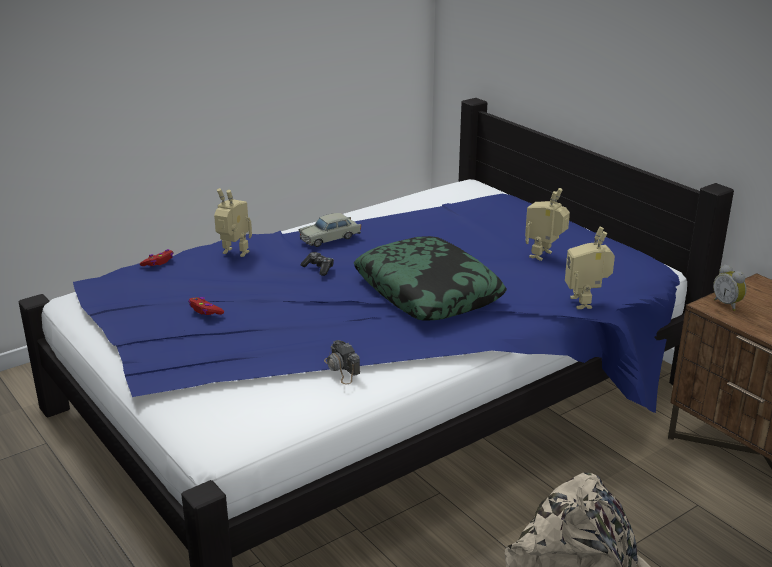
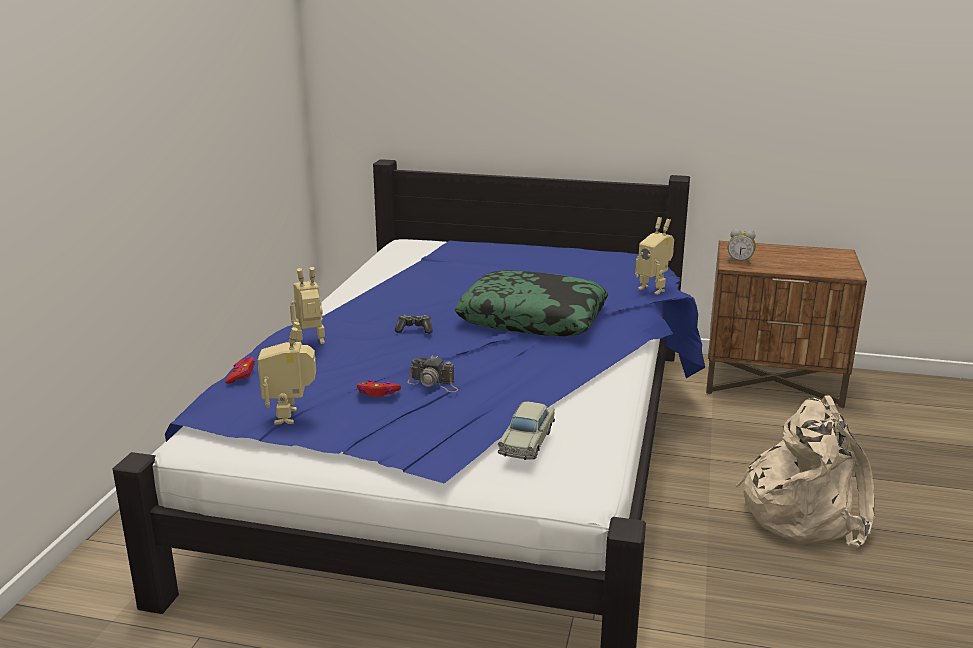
camera: 40 degrees left, 5 degrees down
beige toy car [299,213,361,247] -> beige toy car moved to [498,402,555,460]
camera [324,340,360,384] -> camera moved to [407,355,458,392]
toy robot [525,188,570,261] -> toy robot moved to [258,322,316,424]

